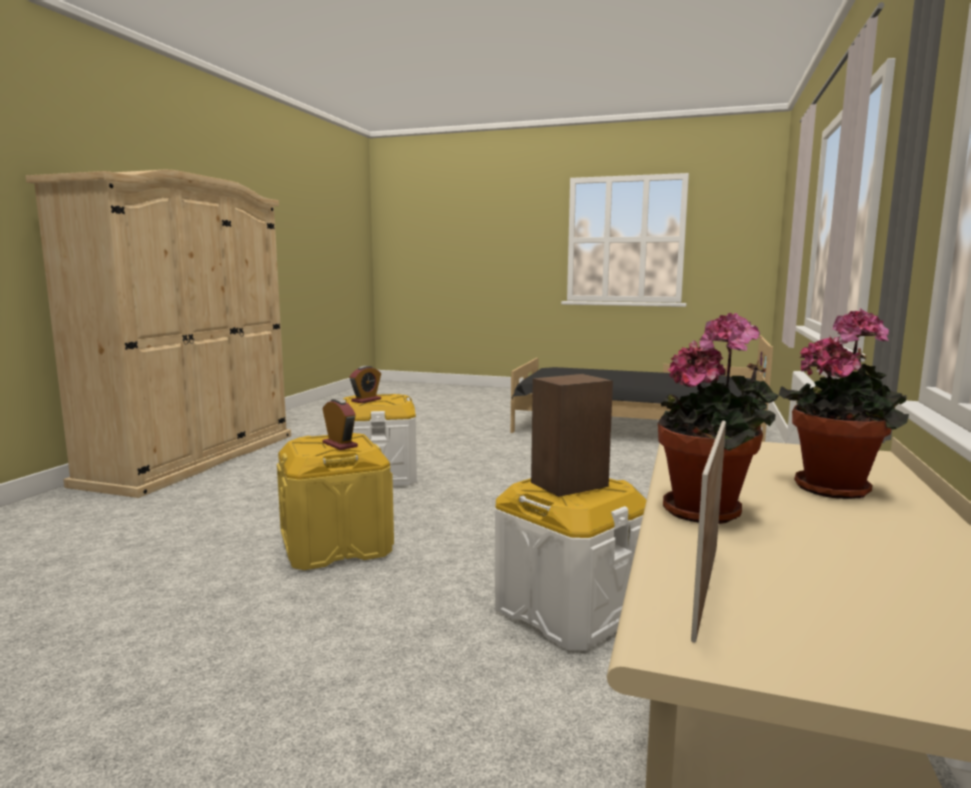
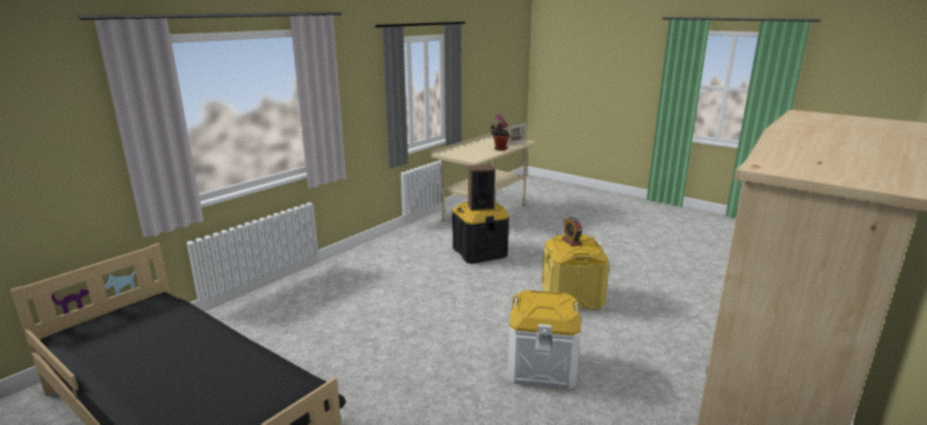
camera: 160 degrees left, 10 degrees up
alarm clock [349,366,381,403] -> none
white storage box [495,478,647,651] -> black storage box [452,201,509,264]
potted plant [779,309,909,499] -> none

